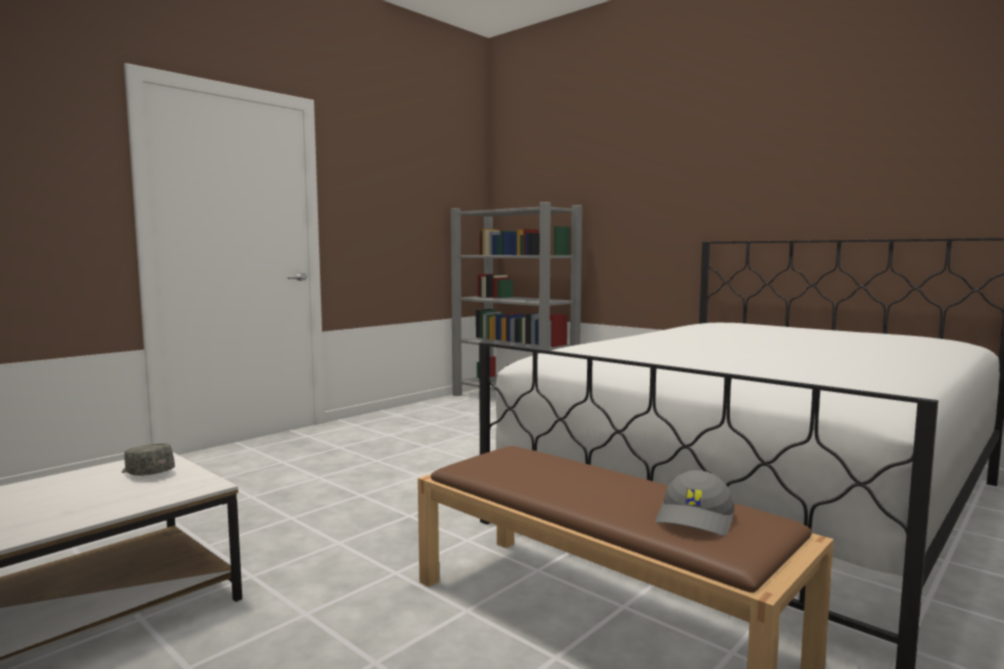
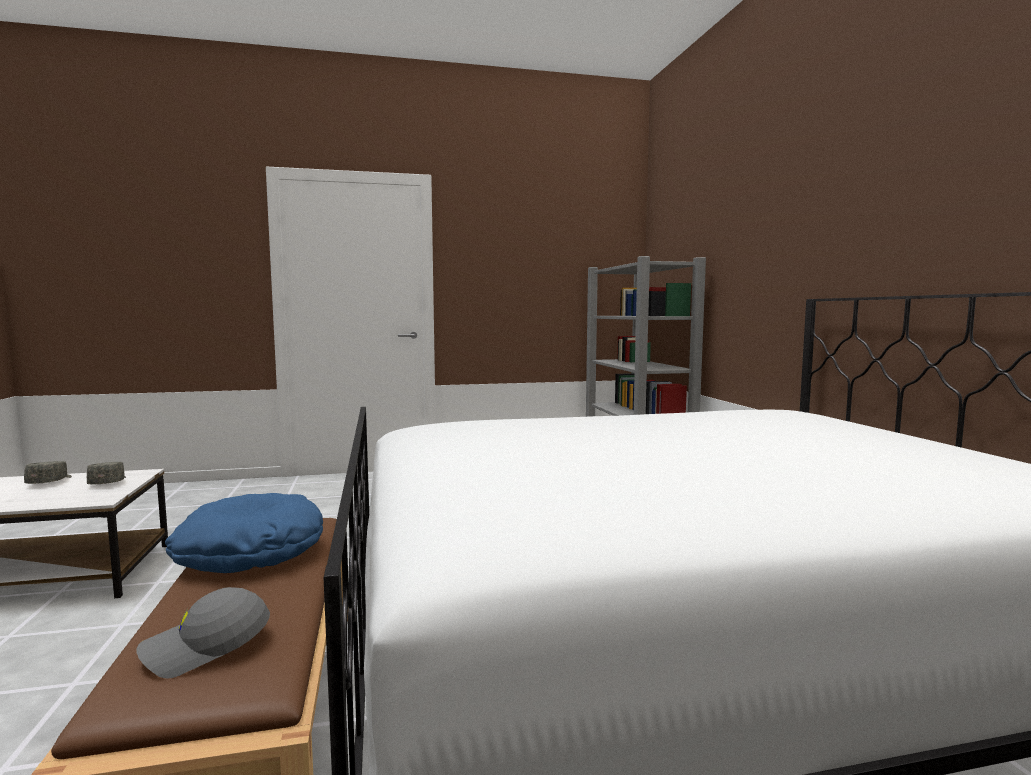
camera: 35 degrees right, 0 degrees up
none -> grey cap [24,461,72,484]
none -> blue pillow [165,493,323,573]

